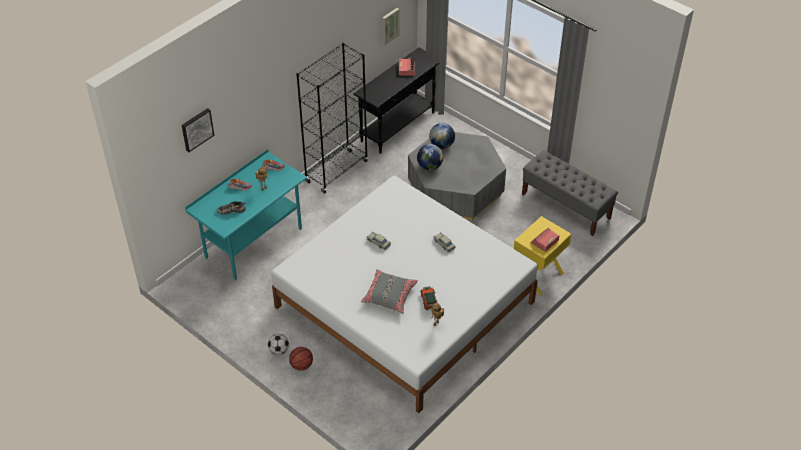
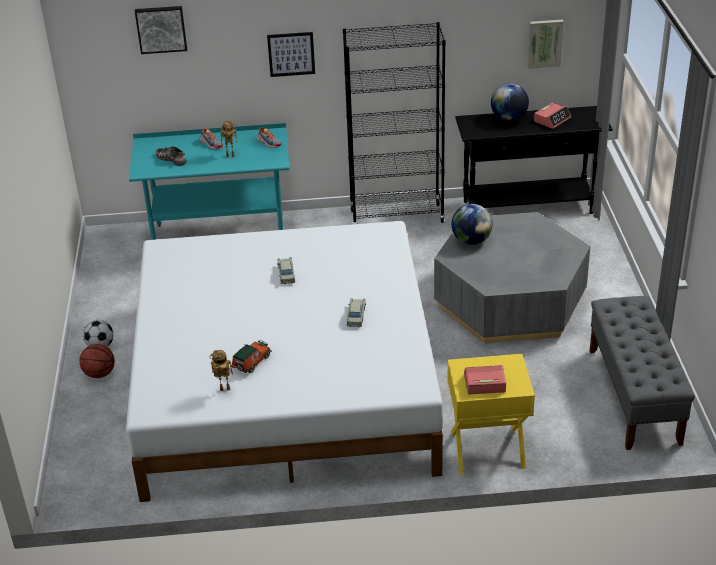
camera: 45 degrees right, 10 degrees down
grey pillow [361,269,418,314] -> none
globe [429,123,455,149] -> globe moved to [491,83,529,122]
none -> picture [267,32,315,77]

